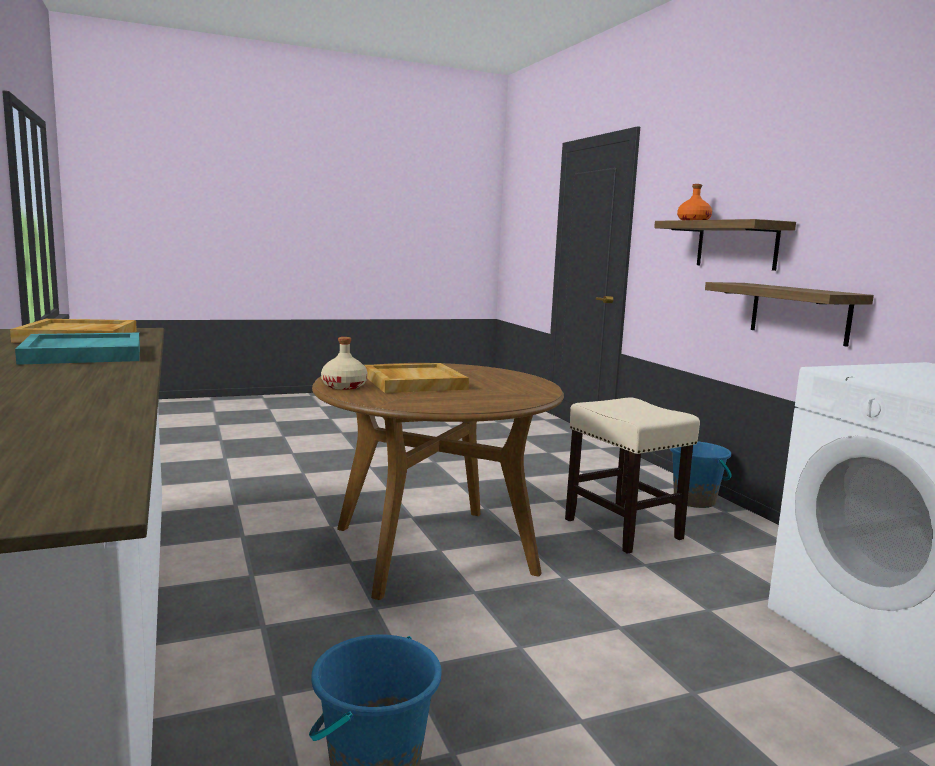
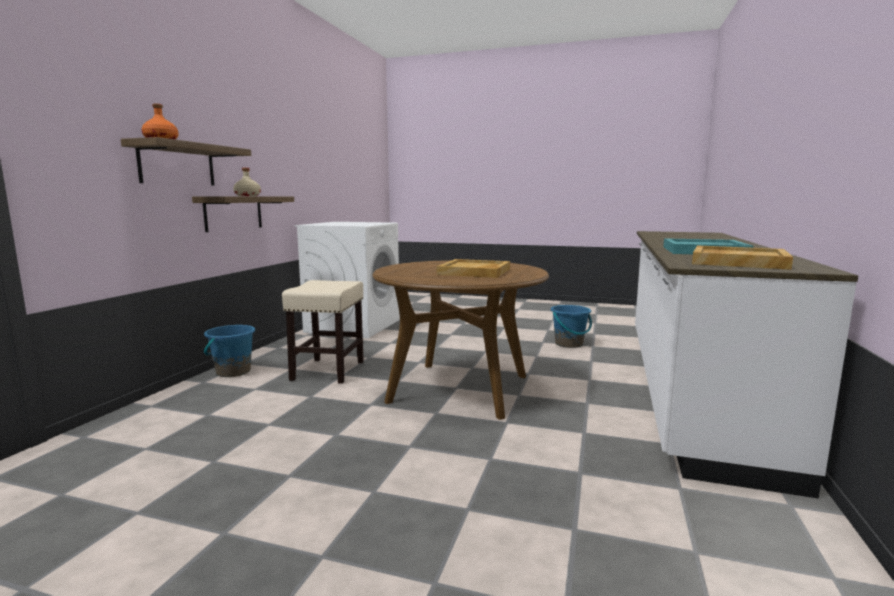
camera: 140 degrees left, 0 degrees up
beige bottle [321,337,368,390] -> beige bottle moved to [233,168,261,196]

